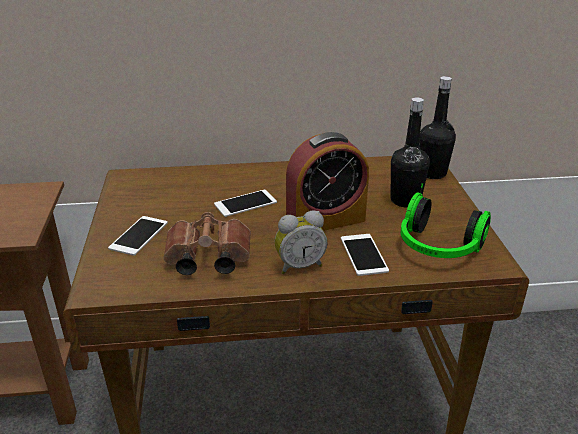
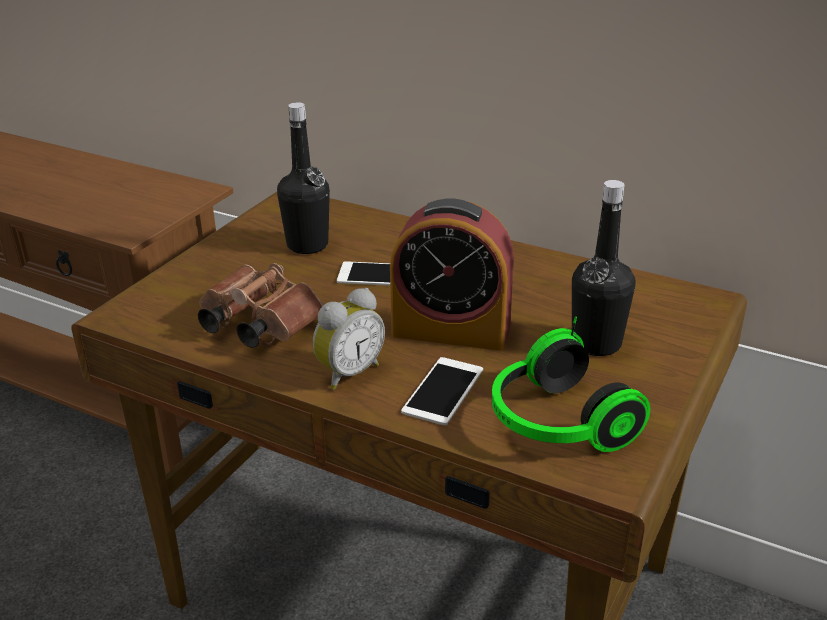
camera: 35 degrees right, 0 degrees up
phone [108,216,168,256] -> none
alarm clock [275,210,327,274] -> alarm clock turned 60 degrees counterclockwise [313,288,385,390]
black bottle [419,76,456,179] -> black bottle moved to [277,102,330,254]

